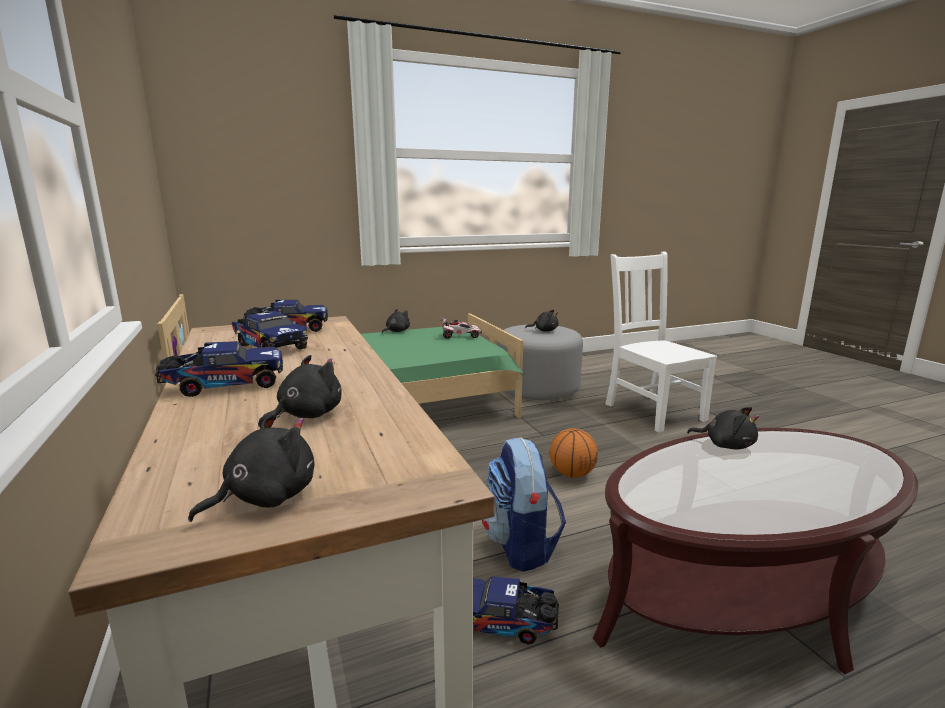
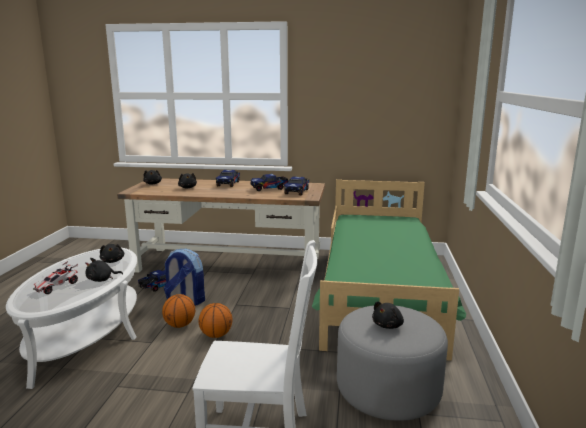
camera: 120 degrees right, 0 degrees up
black plush toy [382,309,410,333] -> black plush toy moved to [100,244,124,263]
toy car [440,317,482,339] -> toy car moved to [33,261,78,294]
brown coffee table [593,428,918,674] -> white coffee table [6,248,137,389]
none -> basketball [162,294,195,328]

